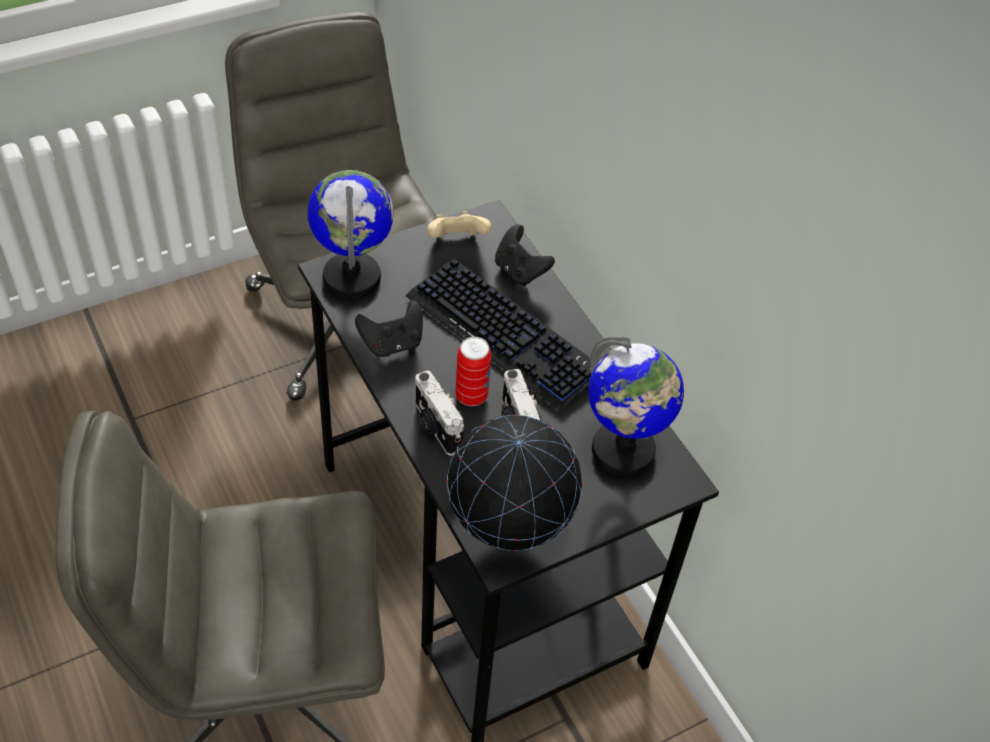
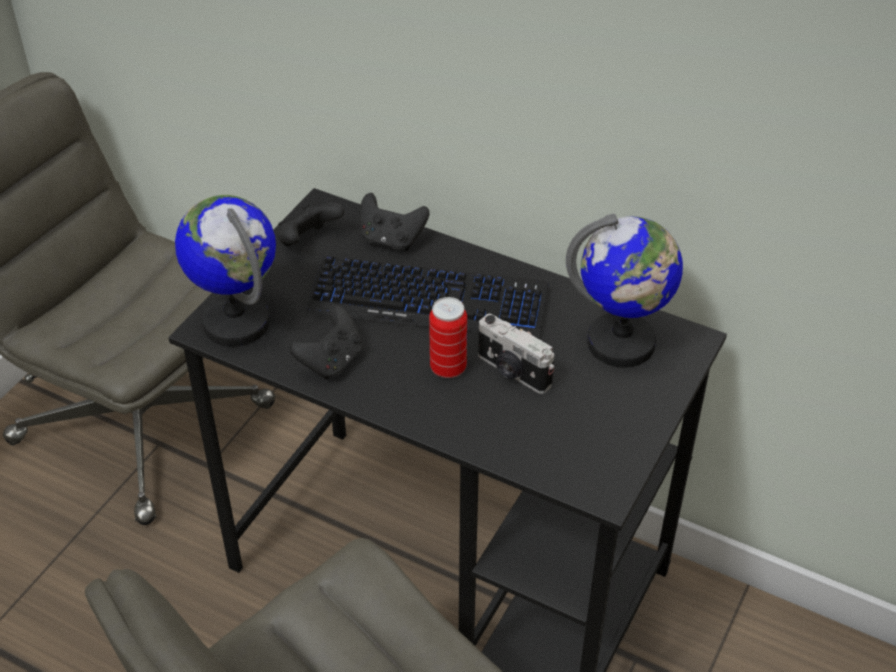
camera: 30 degrees left, 5 degrees down
camera [415,370,464,456] -> none
beige game controller [427,211,491,238] -> black game controller [277,203,344,246]
globe [446,414,582,551] -> none

